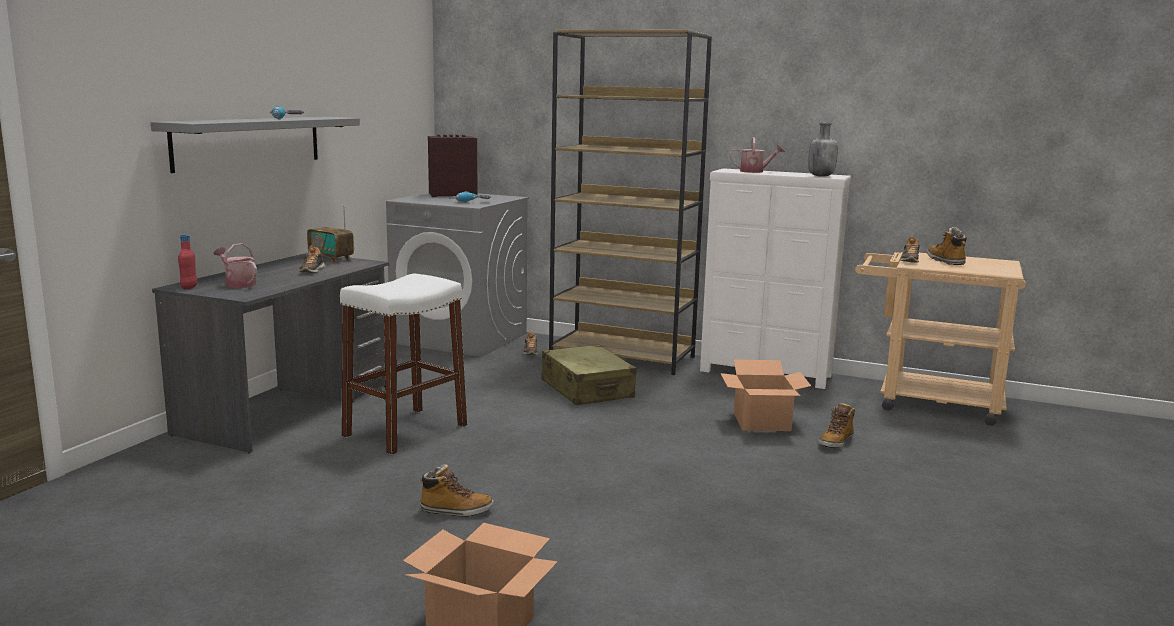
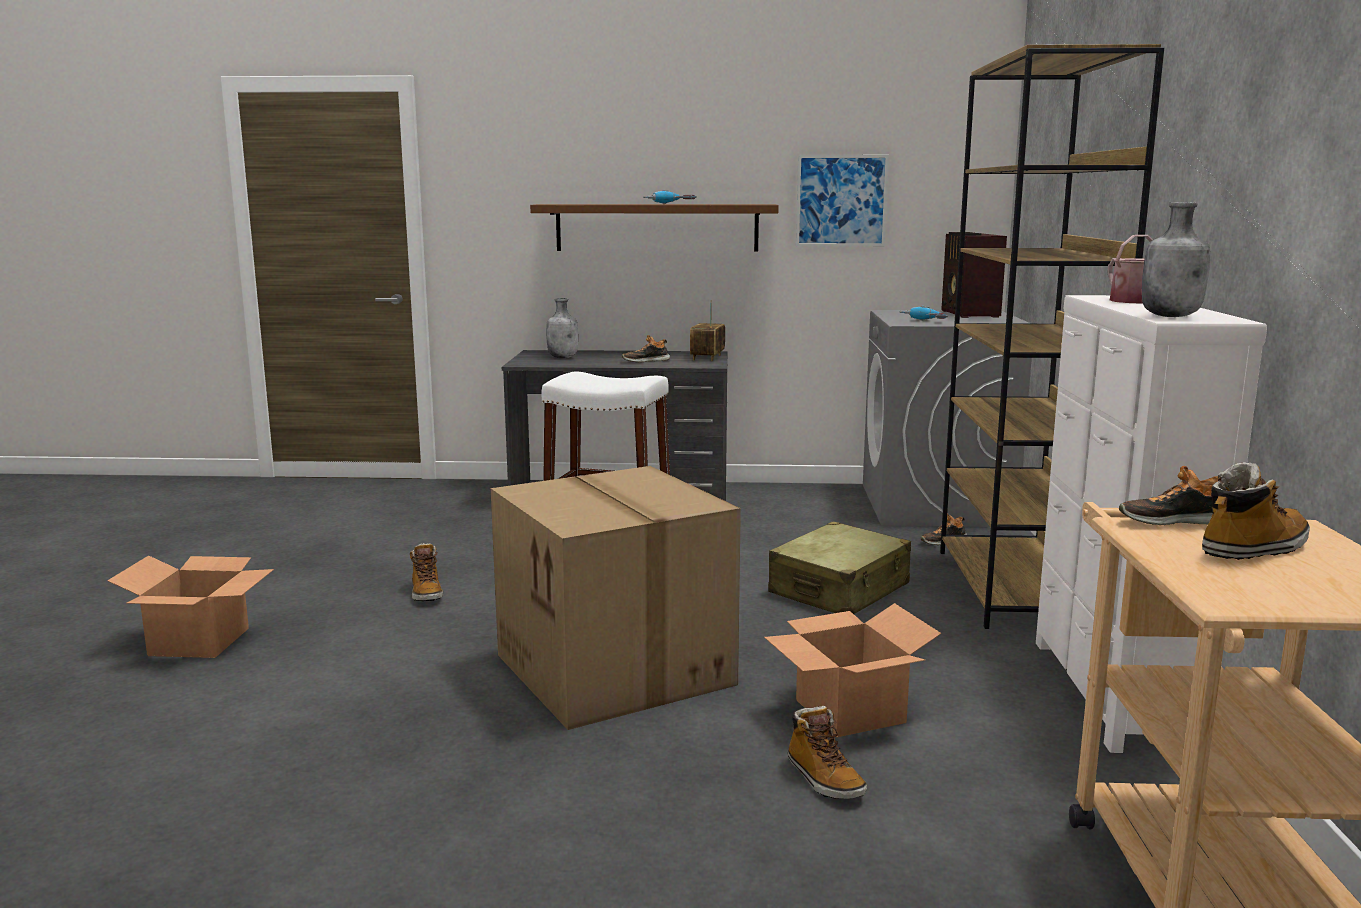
camera: 70 degrees right, 0 degrees up
grey shelf [151,117,360,173] -> brown shelf [530,204,779,252]
red bottle [178,235,197,289] -> none
watering can [214,243,257,288] -> grey bottle [546,298,578,358]
radio [428,134,478,197] -> radio turned 150 degrees counterclockwise [942,232,1007,318]
boot [818,403,855,448] -> boot turned 135 degrees counterclockwise [788,706,867,799]
none -> cardboard box [491,466,741,730]
none -> picture [796,155,889,246]

